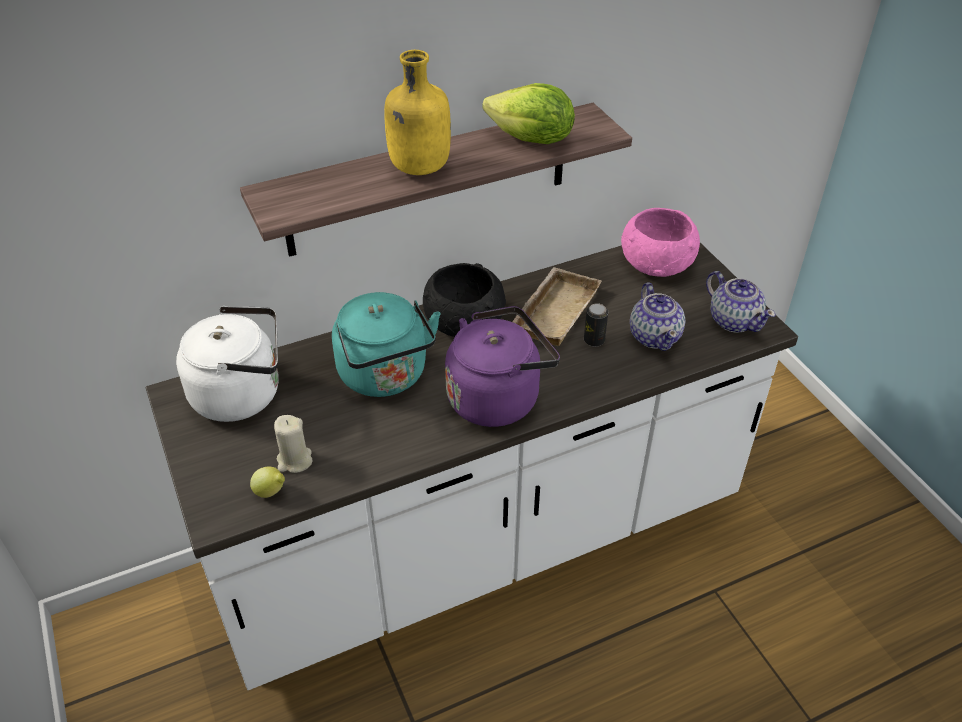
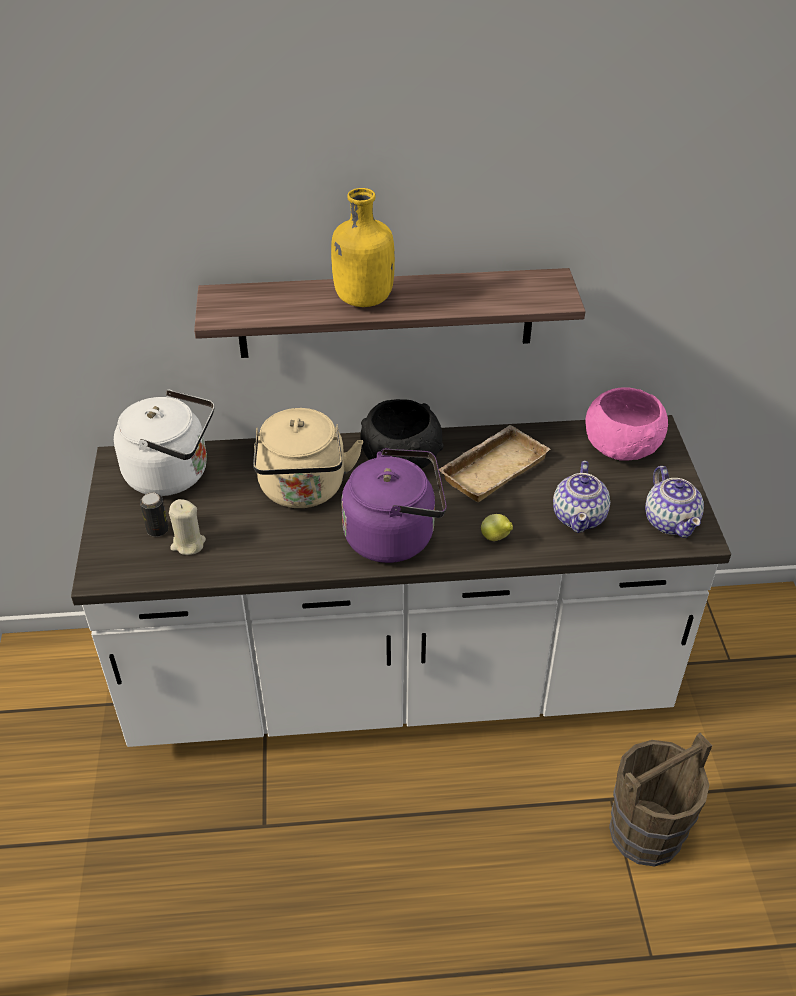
camera: 20 degrees right, 0 degrees up
lemon [250,467,285,498] -> lemon moved to [481,514,513,541]
turquoise kettle [332,292,441,397] -> beige kettle [253,408,363,508]
lettuce [482,83,575,144] -> none
can [584,303,608,347] -> can moved to [140,492,169,537]
none -> brown bucket [609,733,712,866]

